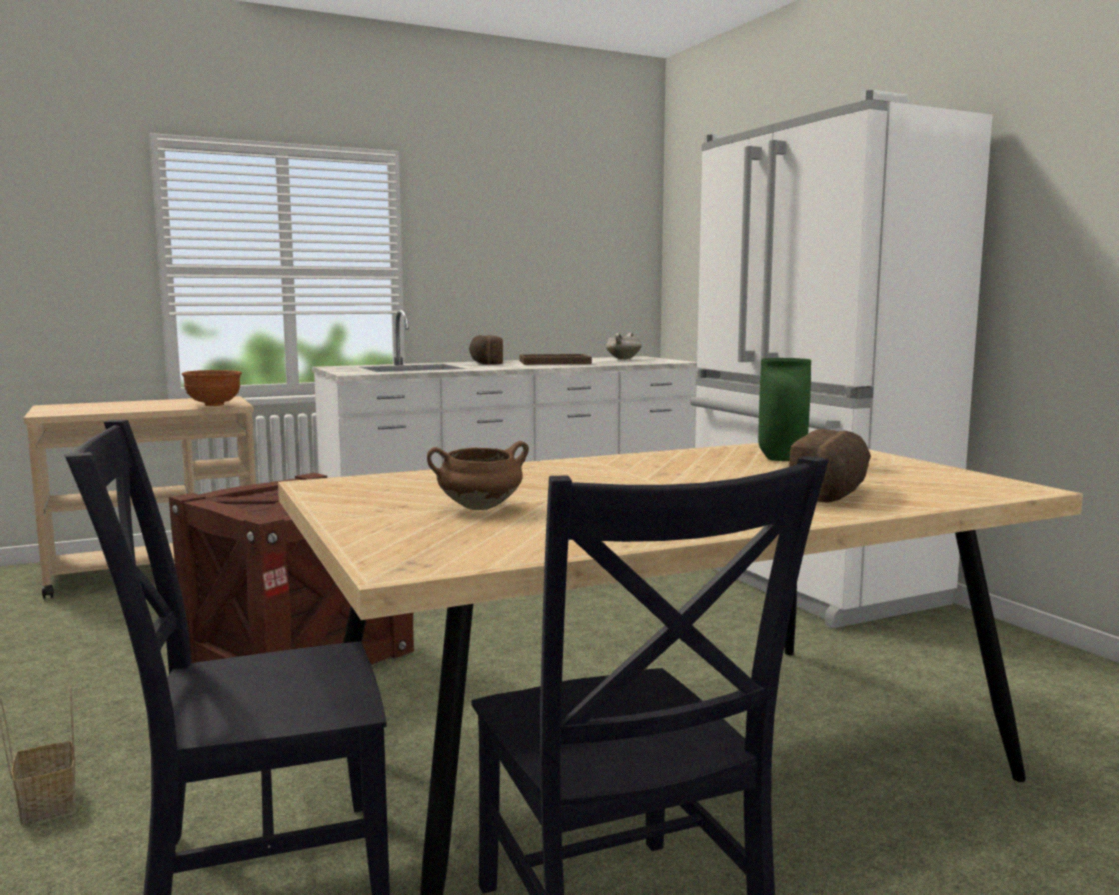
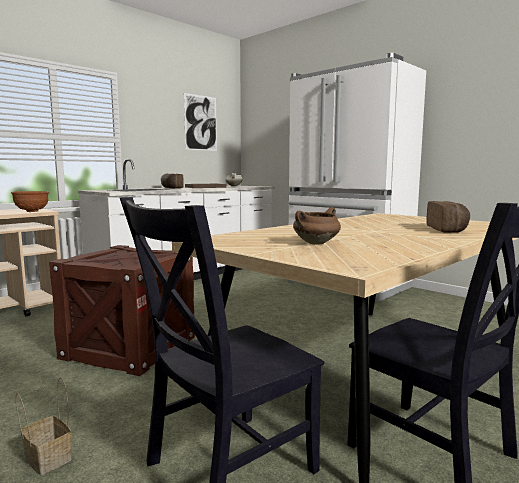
camera: 20 degrees left, 0 degrees up
green vase [758,358,811,461] -> none
none -> picture [184,93,217,151]

